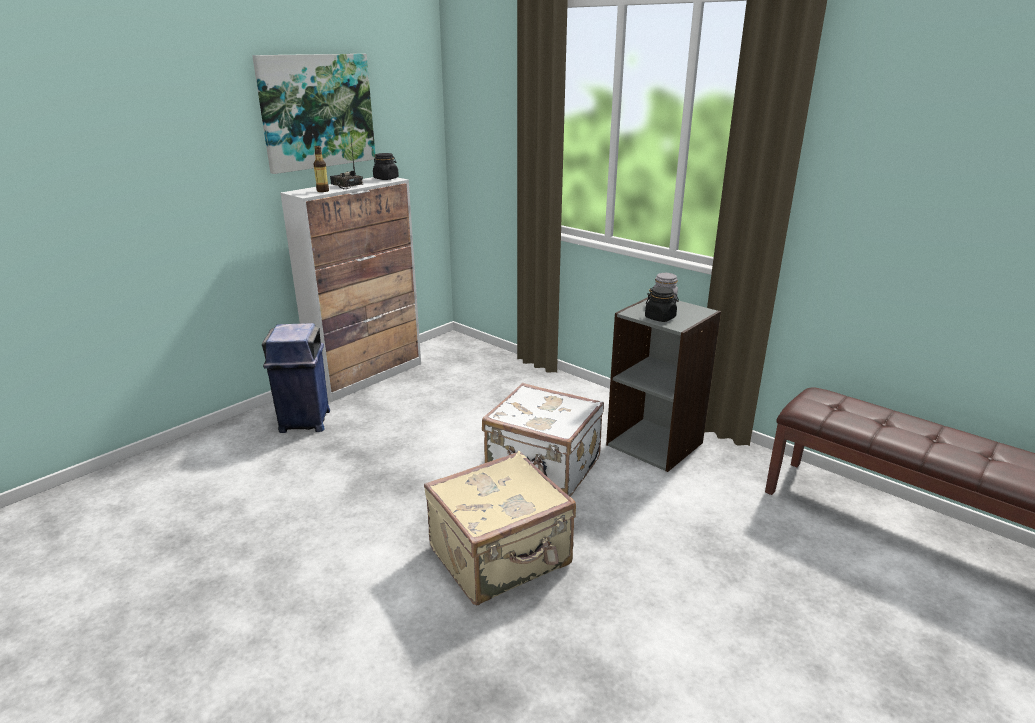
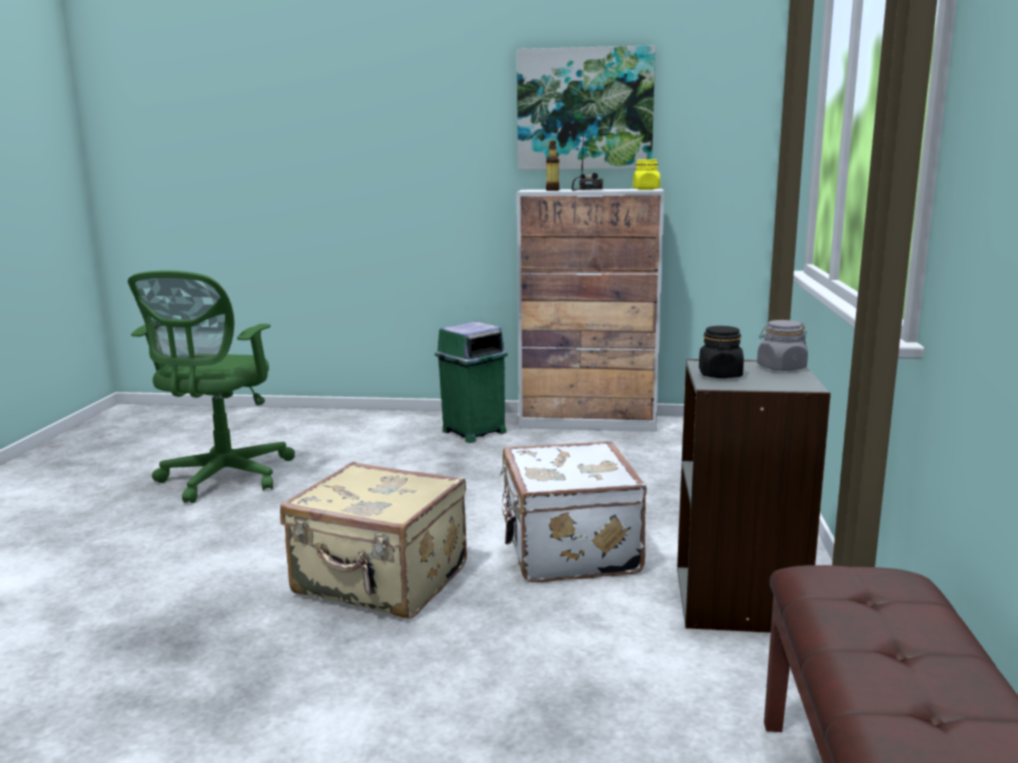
camera: 55 degrees right, 10 degrees down
blue trash can [262,323,330,433] -> green trash can [435,322,508,443]
black jar [373,153,399,180] -> yellow jar [633,159,660,190]
none -> green office chair [128,271,295,503]

